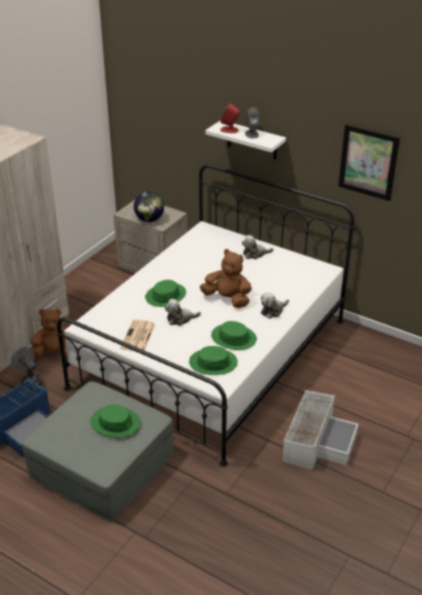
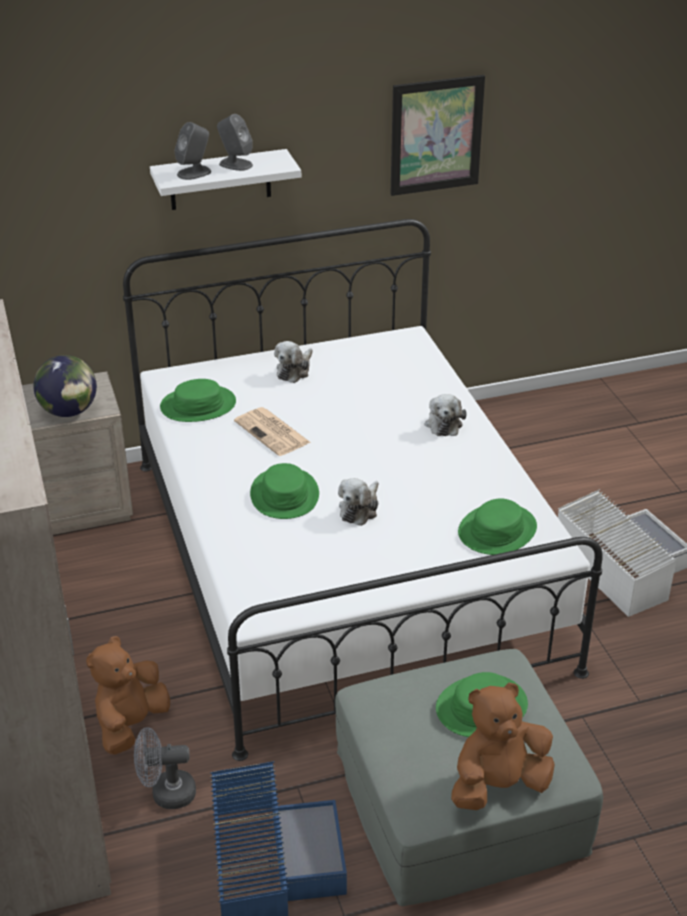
camera: 50 degrees left, 0 degrees up
newspaper [120,319,155,351] -> newspaper moved to [234,407,311,456]
brown plush toy [200,249,252,308] -> brown plush toy moved to [451,683,555,810]
green hat [211,321,257,350] -> green hat moved to [160,379,236,422]
red speaker [220,103,240,133] -> grey speaker [175,122,211,180]

